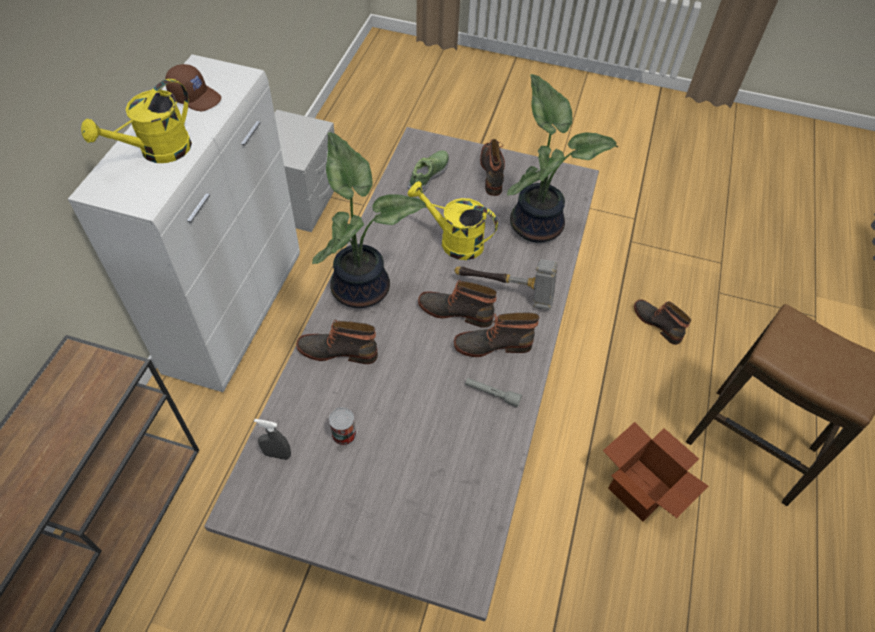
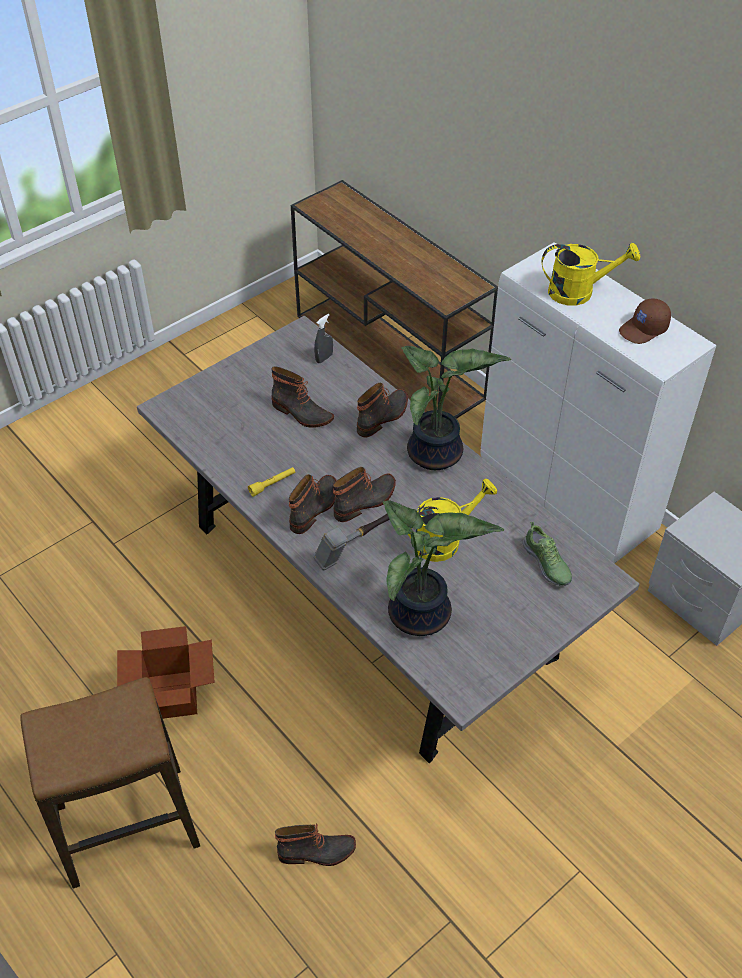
camera: 125 degrees right, 5 degrees down
yellow watering can [81,79,192,163] -> yellow watering can turned 105 degrees clockwise [542,243,640,306]
can [329,407,356,446] -> none
grey flashlight [465,378,522,408] -> yellow flashlight [248,467,295,497]
boot [480,139,505,196] -> boot moved to [271,366,334,428]

